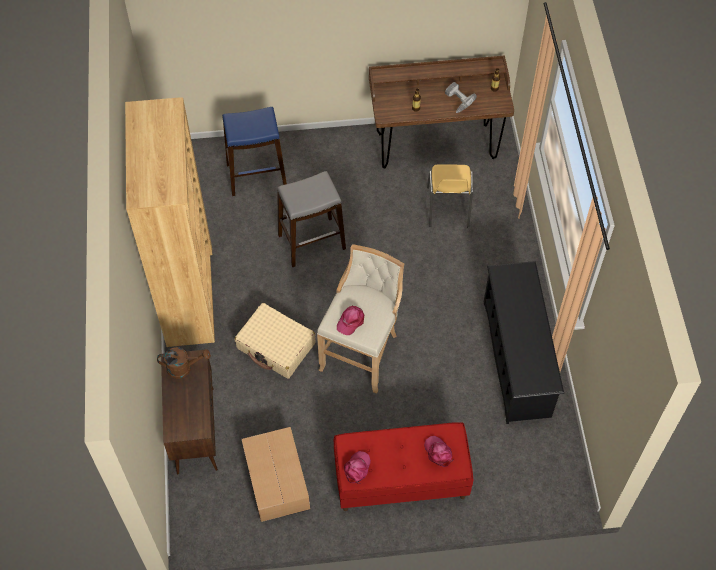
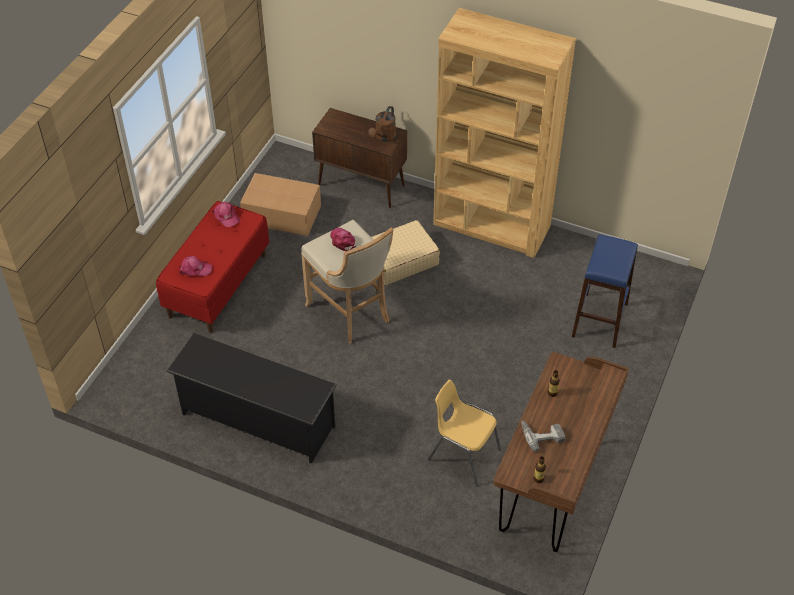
camera: 120 degrees right, 10 degrees down
grey stool [277,171,346,267] -> none

